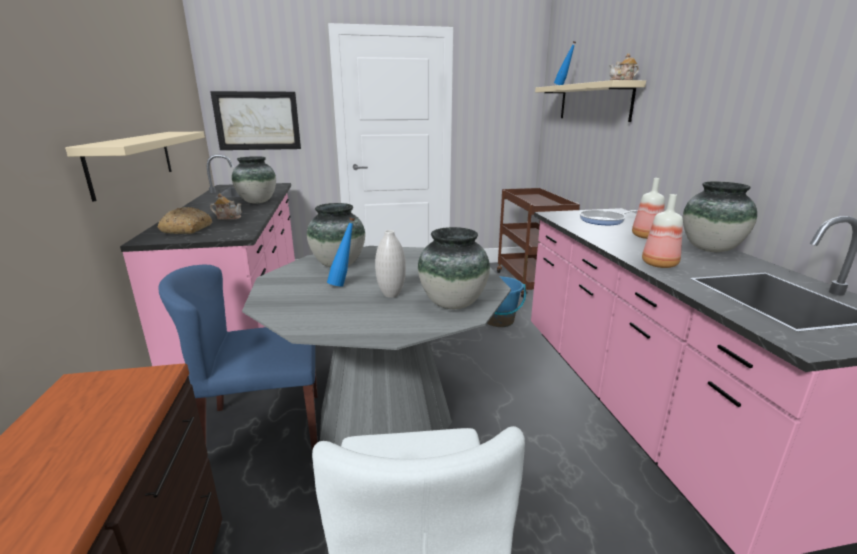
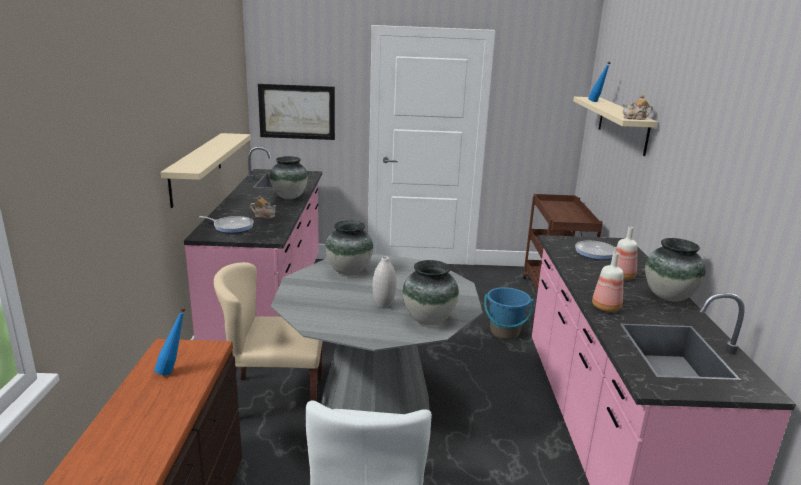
camera: 10 degrees right, 0 degrees up
bread [158,207,212,234] -> frying pan [199,216,254,233]
blue chair [158,264,318,450] -> beige chair [214,262,323,401]
blue bottle [327,217,354,287] -> blue bottle moved to [154,307,186,375]

